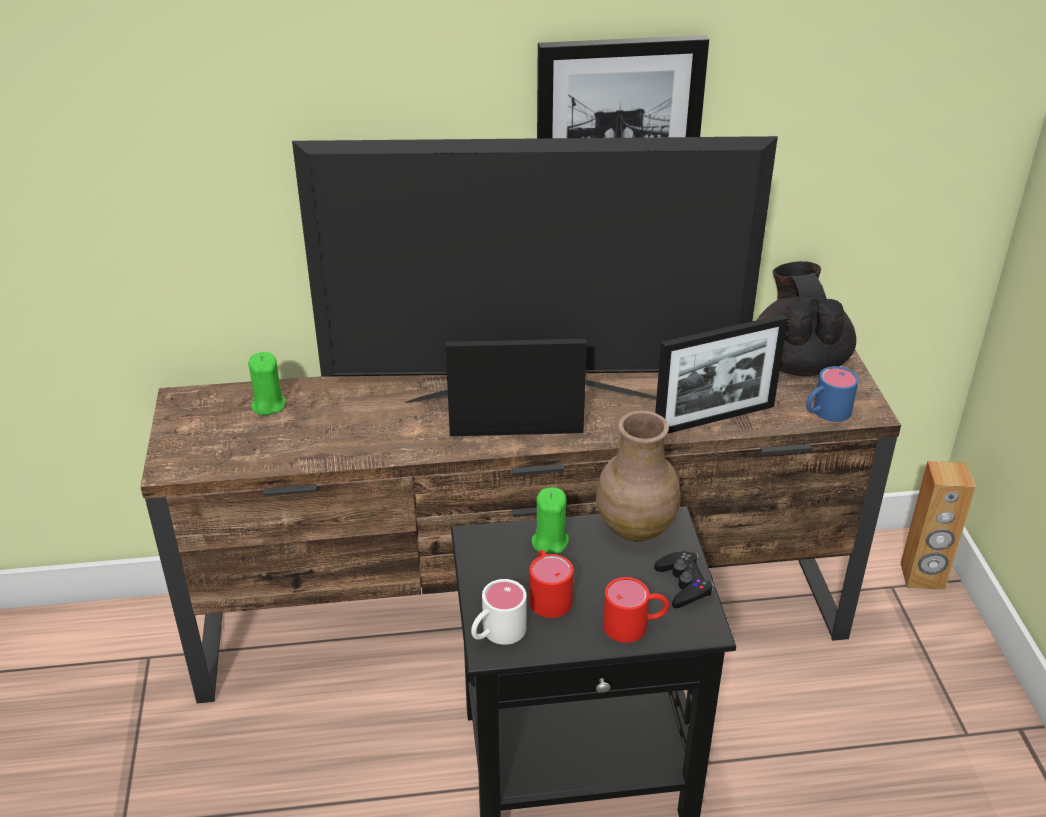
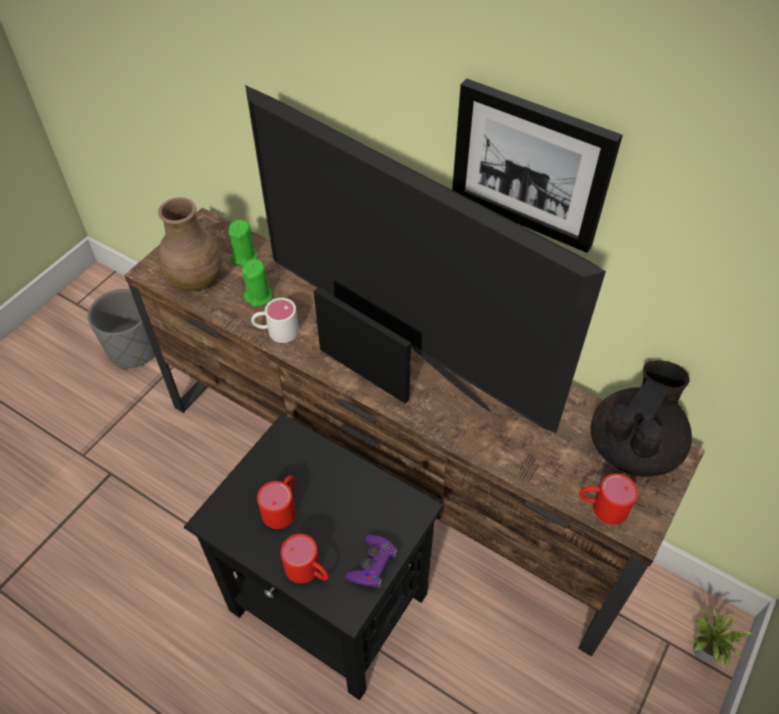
camera: 40 degrees right, 15 degrees up
white mug [471,579,527,645] -> white mug moved to [251,298,299,343]
green candle [532,487,569,554] -> green candle moved to [242,259,273,307]
brown vase [596,411,680,541] -> brown vase moved to [158,197,222,292]
black game controller [654,551,714,608] -> purple game controller [345,535,398,588]
picture frame [655,314,788,434] -> none
blue mug [806,366,859,422] -> red mug [579,473,638,525]
brown speaker [901,461,976,590] -> potted plant [690,604,755,668]
none -> grey planter [88,289,155,369]

